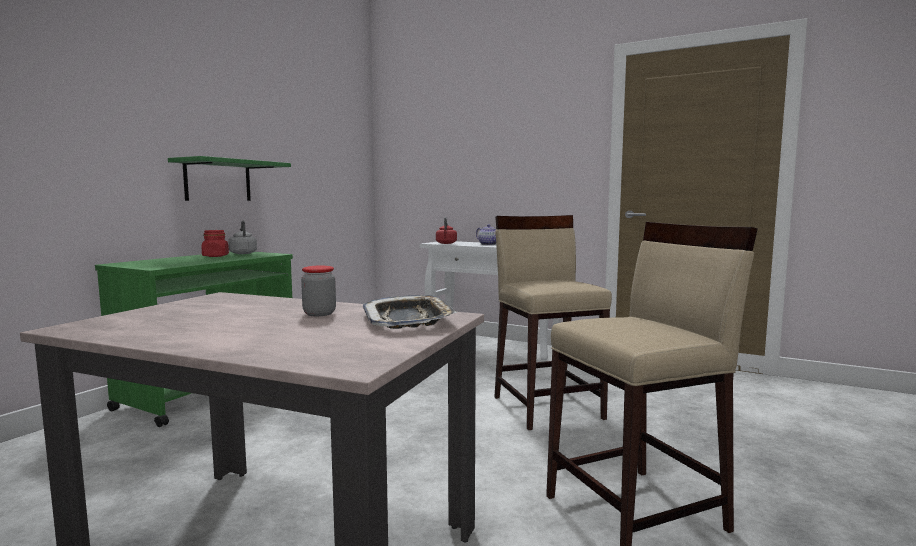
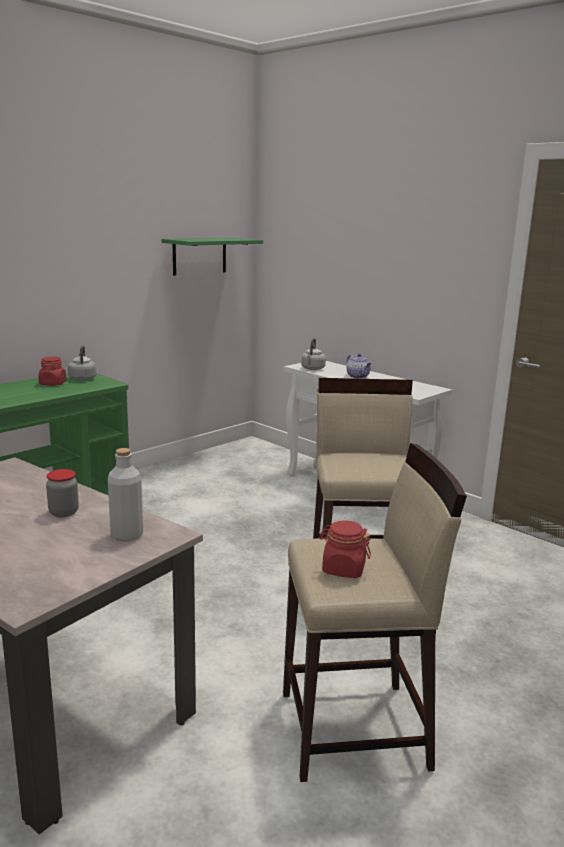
camera: 15 degrees right, 10 degrees up
green shelf [168,156,291,201] -> green shelf moved to [162,238,263,276]
tray [363,295,457,329] -> grey bottle [108,448,143,542]
red kettle [436,217,457,244] -> grey kettle [301,338,326,370]
none -> red jar [319,520,371,578]

